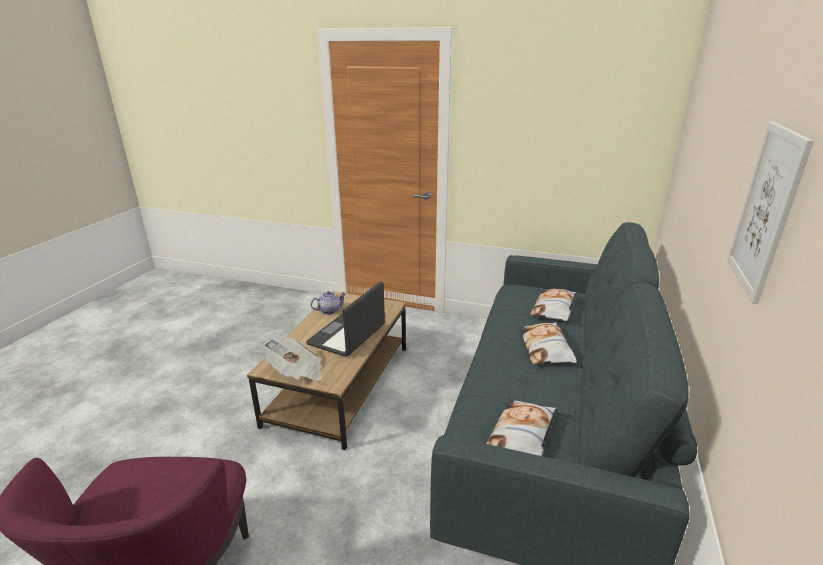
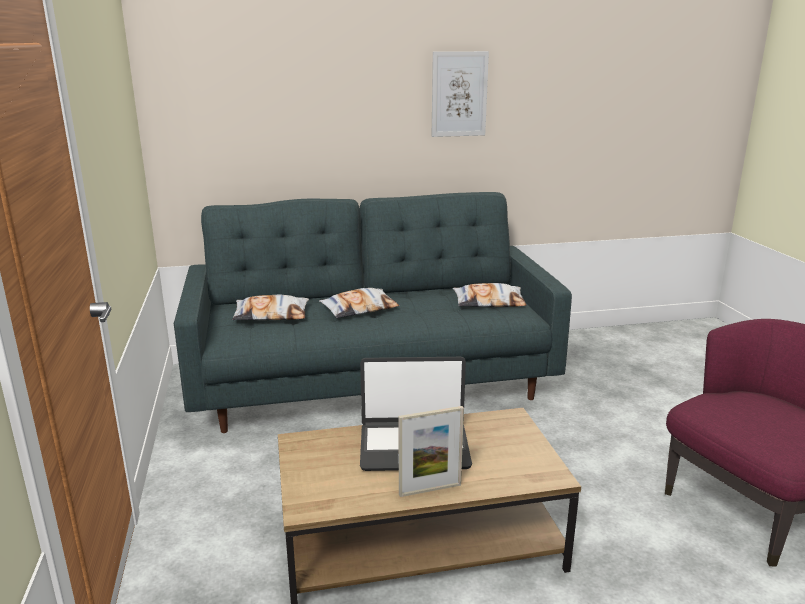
camera: 120 degrees left, 5 degrees down
newspaper [264,337,322,381] -> none
teapot [311,291,346,314] -> none
none -> picture frame [399,406,464,497]

